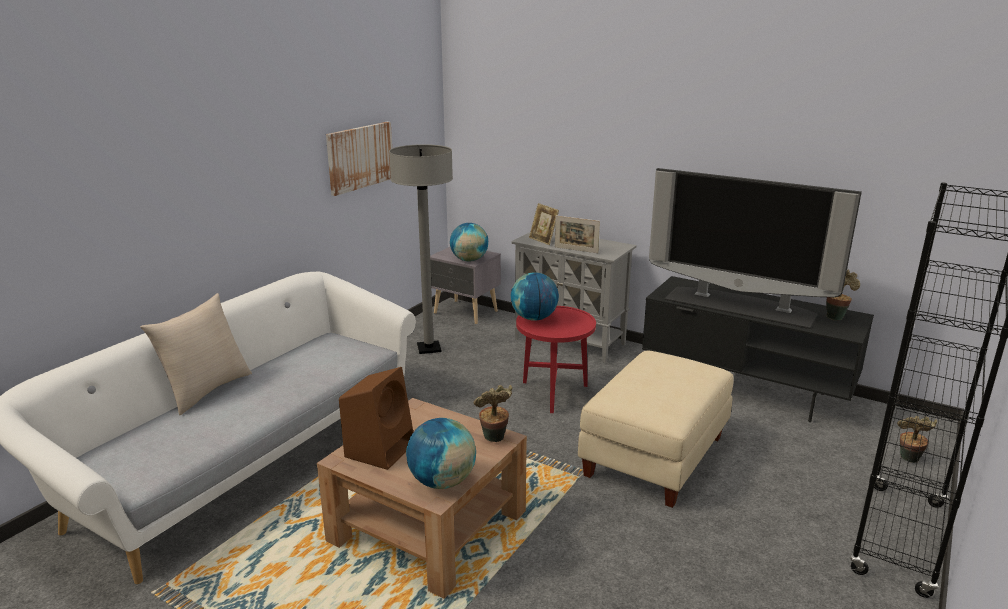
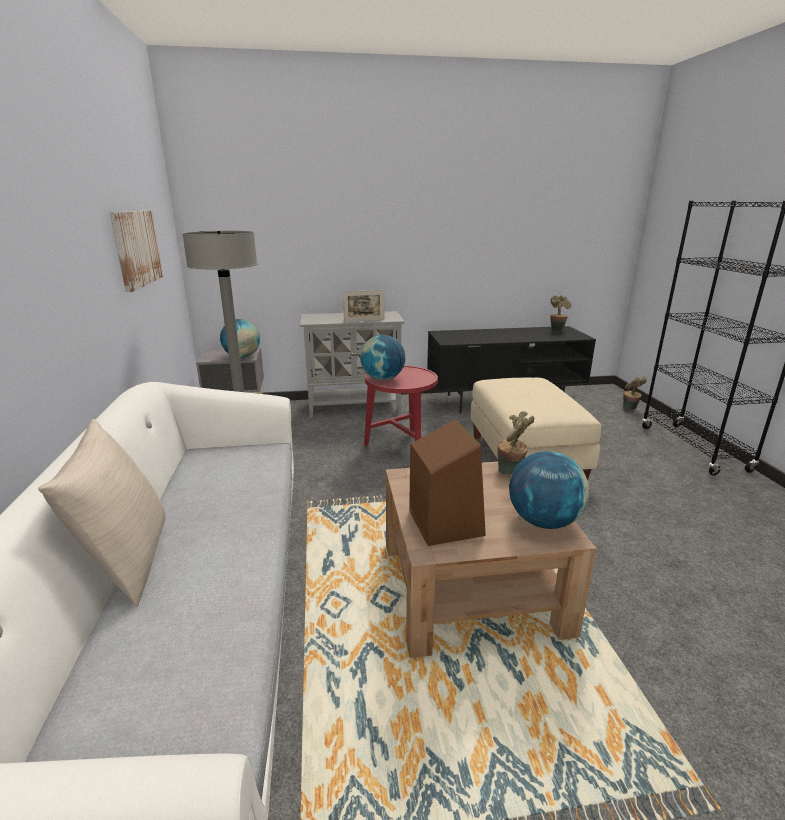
camera: 40 degrees left, 0 degrees up
picture frame [529,203,559,245] -> none
television [649,168,862,329] -> none

